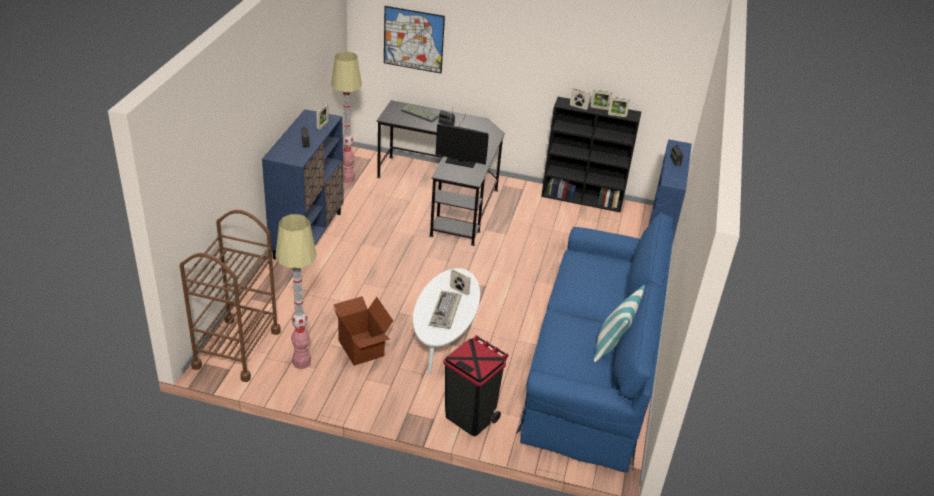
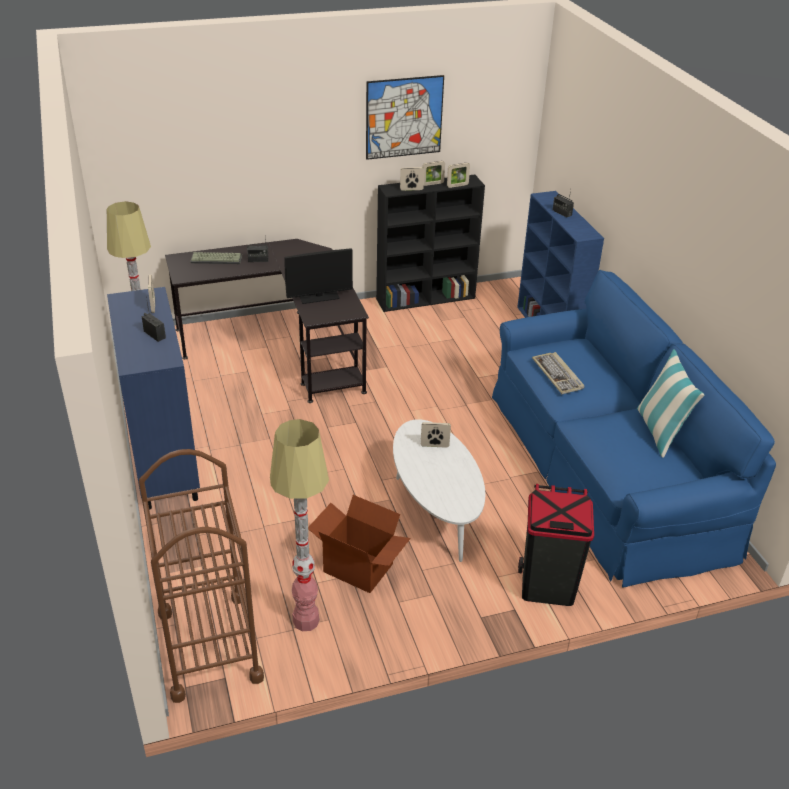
camera: 30 degrees left, 0 degrees up
picture [384,6,445,74] -> picture moved to [366,75,444,160]
keyboard [429,291,461,329] -> keyboard moved to [532,352,585,394]

